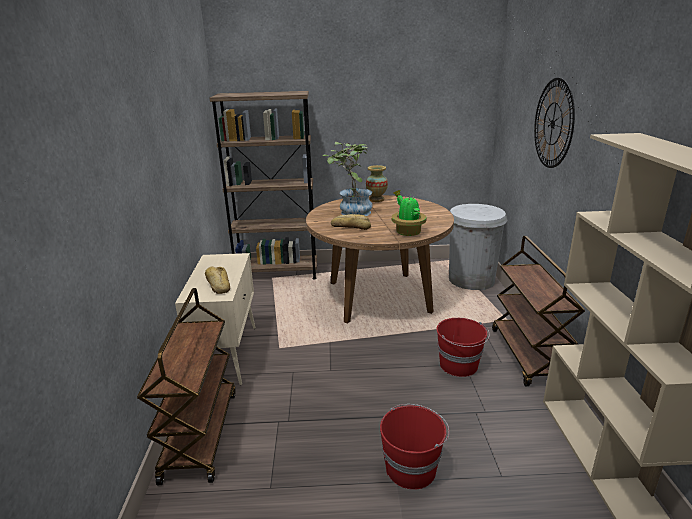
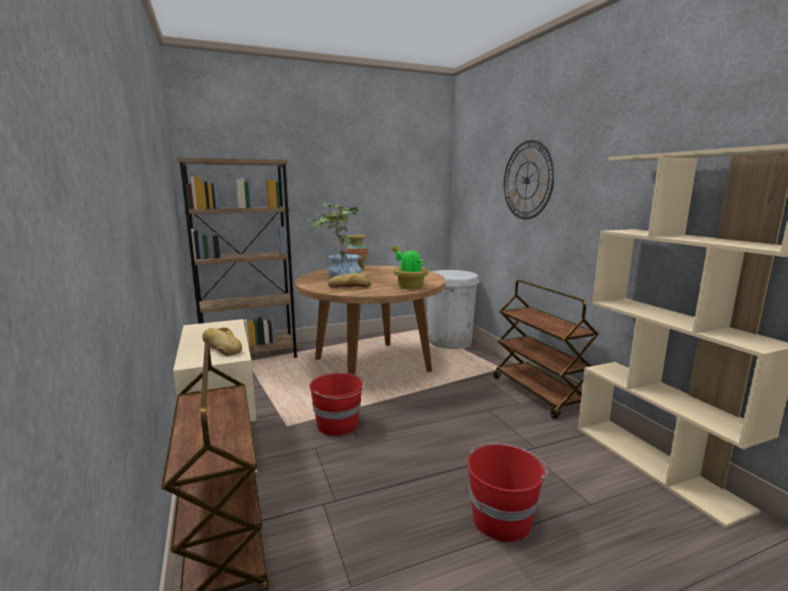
camera: 20 degrees left, 10 degrees down
red bucket [437,318,490,377] -> red bucket moved to [309,373,365,436]

